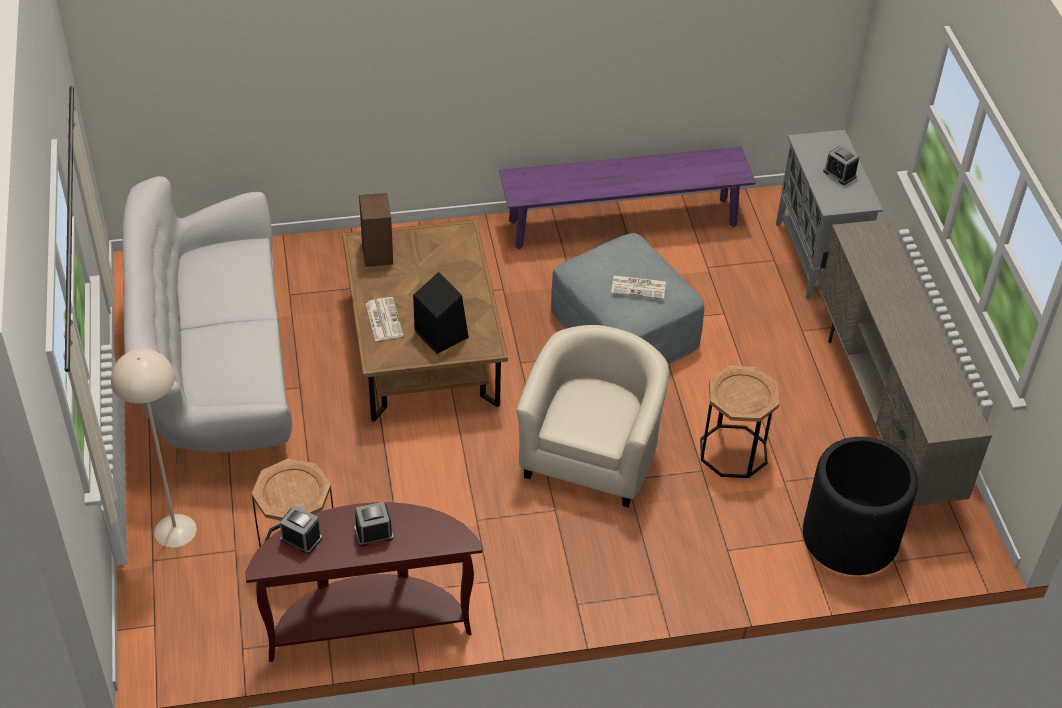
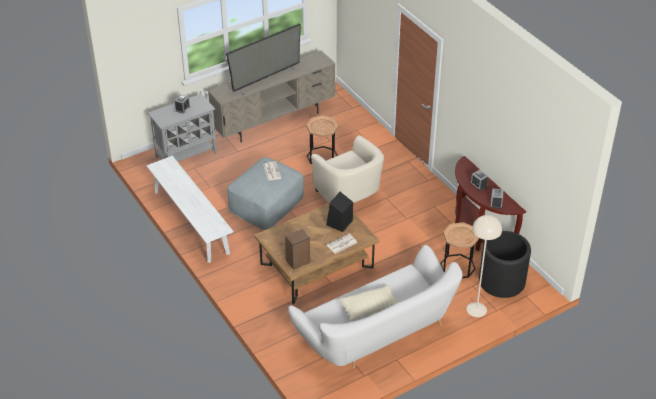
camera: 110 degrees left, 5 degrees down
purple bench [499,147,756,249] -> white bench [146,156,234,263]
beige armchair [516,325,669,507] -> beige armchair turned 120 degrees counterclockwise [311,135,384,203]
black planter [803,437,918,575] -> black planter moved to [479,231,531,298]
none -> television [226,24,301,95]
none -> beige pillow [338,285,398,321]

